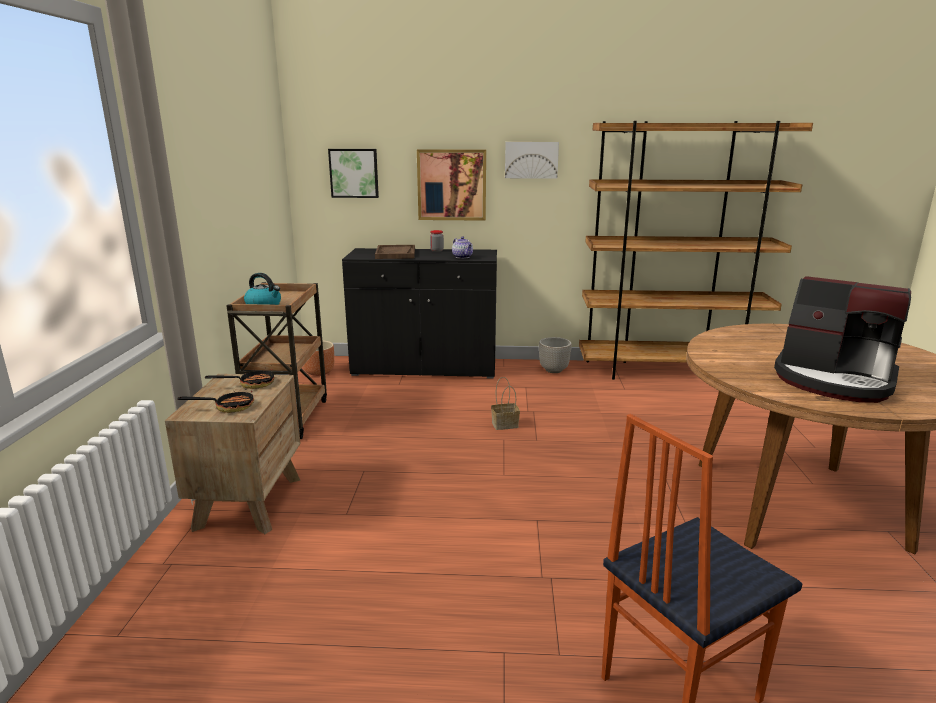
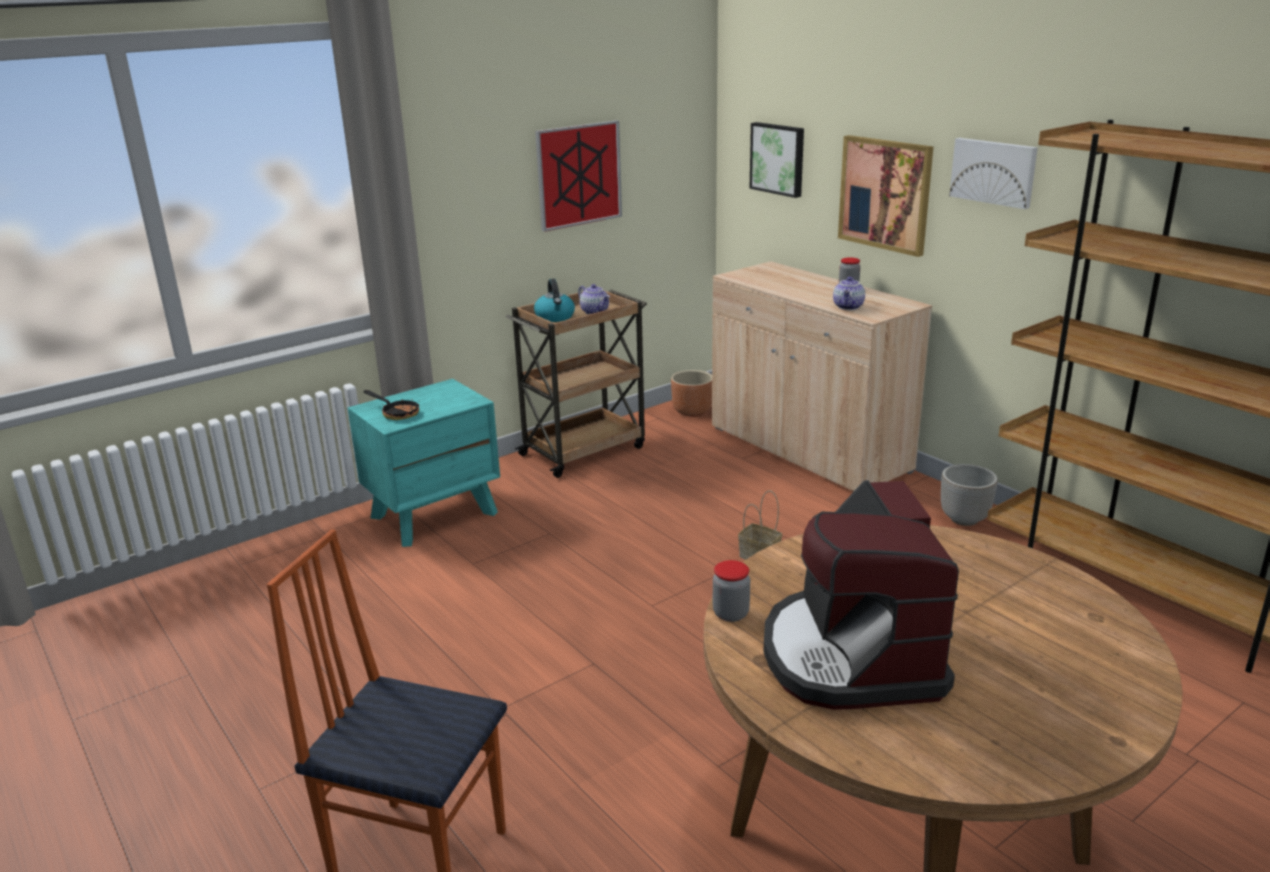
camera: 50 degrees right, 5 degrees up
brown nightstand [165,374,301,534] -> turquoise nightstand [347,379,500,547]
frying pan [205,369,275,389] -> none
black cabinet [342,248,497,379] -> beige cabinet [712,261,932,492]
brown tray [375,245,415,259] -> none
none -> picture [535,120,622,232]
none -> teapot [578,284,610,315]
none -> jar [713,560,750,622]

